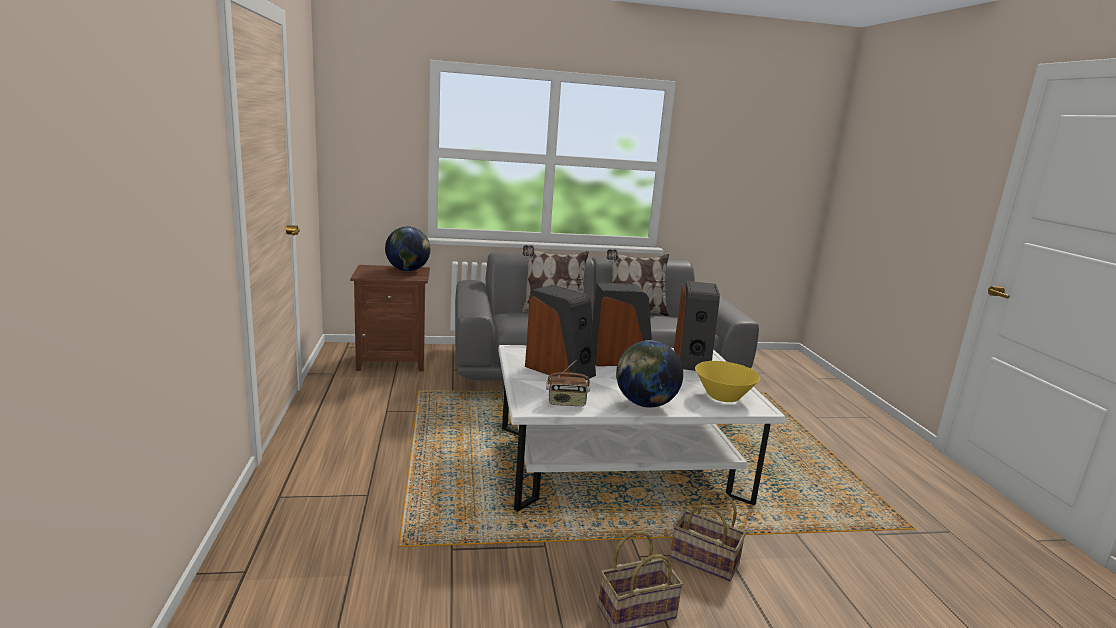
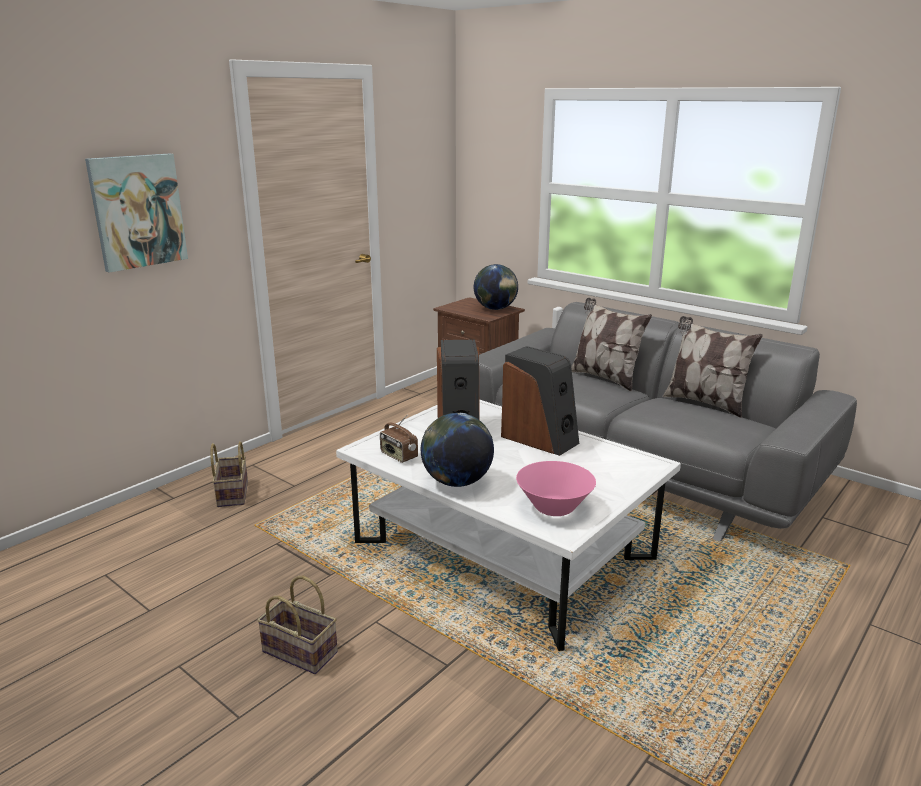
camera: 50 degrees right, 5 degrees up
basket [670,489,746,581] -> basket moved to [210,441,248,507]
speaker [674,281,720,371] -> none
yellow bowl [695,361,760,402] -> pink bowl [516,461,596,516]
none -> picture [85,154,188,273]

